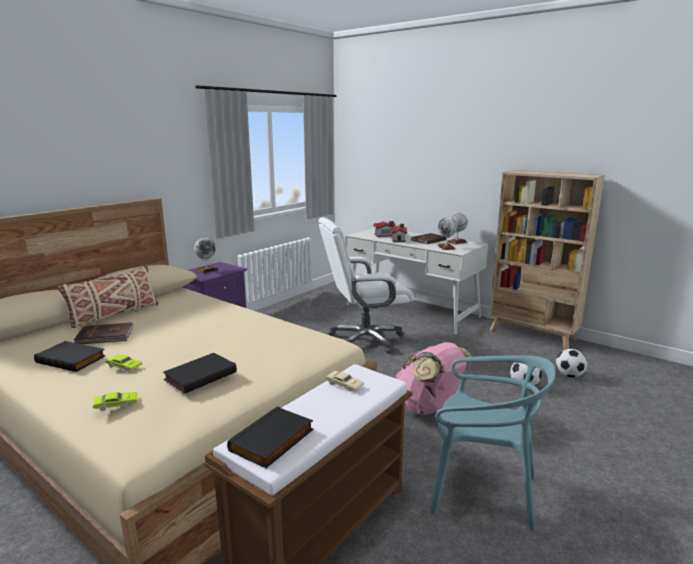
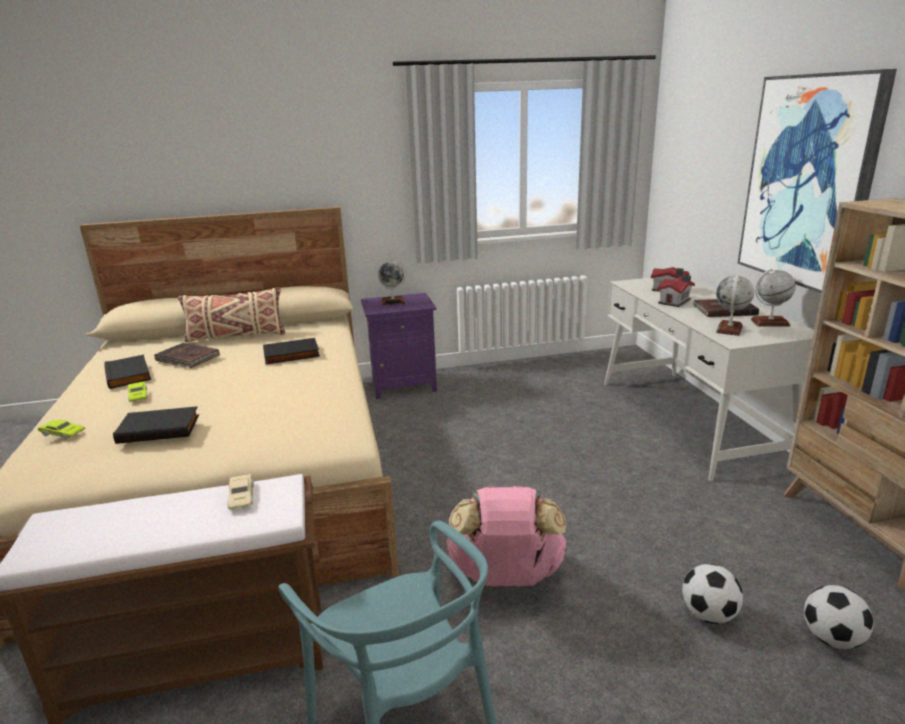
camera: 40 degrees right, 5 degrees up
black book [227,406,314,468] -> black book moved to [263,338,320,364]
white office chair [318,217,414,354] -> none
none -> picture [738,69,897,293]

